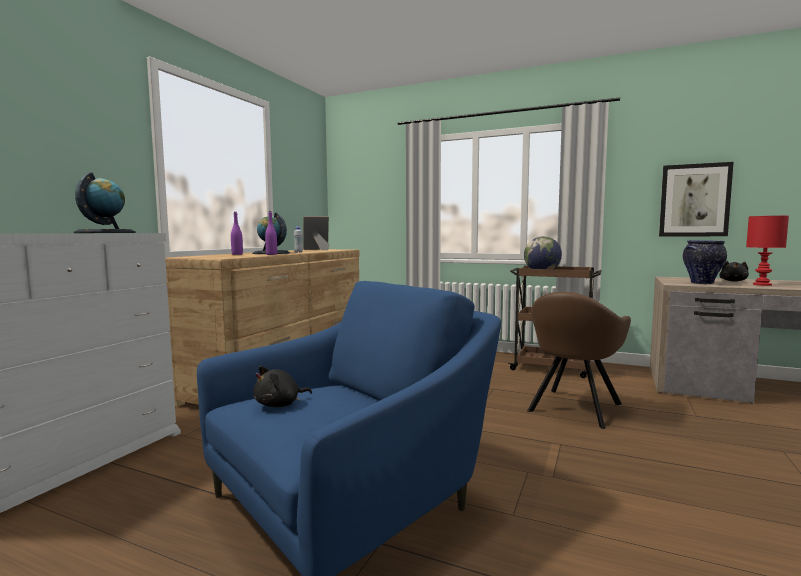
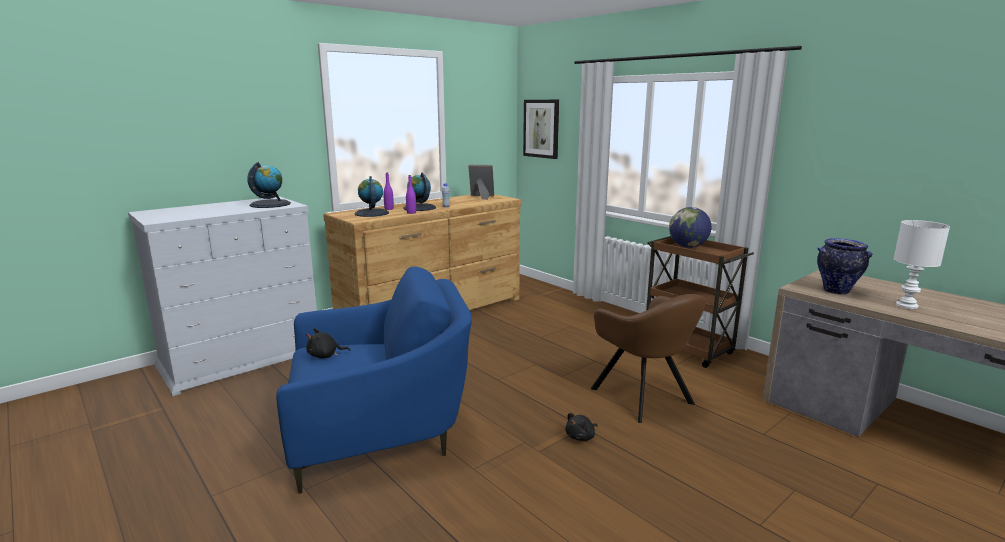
camera: 25 degrees right, 10 degrees up
brown armchair [527,292,631,429] -> brown armchair turned 90 degrees counterclockwise [591,294,706,423]
picture [659,162,734,236] -> picture moved to [523,100,559,159]
black plush toy [719,261,749,282] -> black plush toy moved to [565,413,598,441]
red table lamp [746,216,789,286] -> white table lamp [893,220,950,309]
none -> globe [354,176,389,217]

